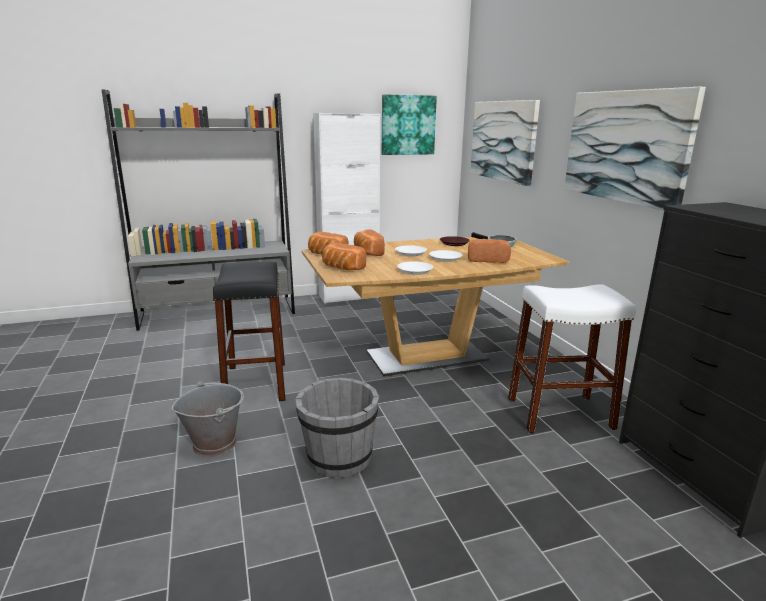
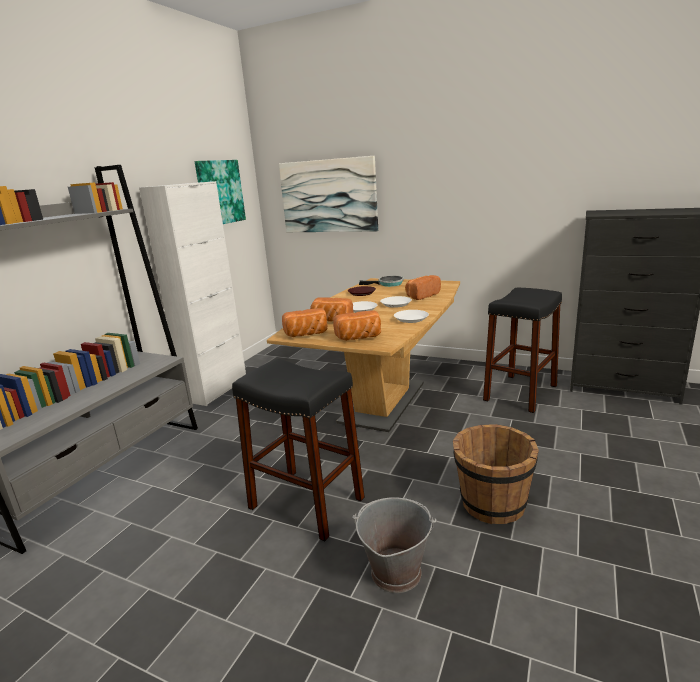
camera: 45 degrees left, 0 degrees up
grey bucket [295,377,379,478] -> brown bucket [453,424,539,524]
white stool [508,284,636,433] -> black stool [483,288,562,413]
picture [564,87,706,210] -> none

